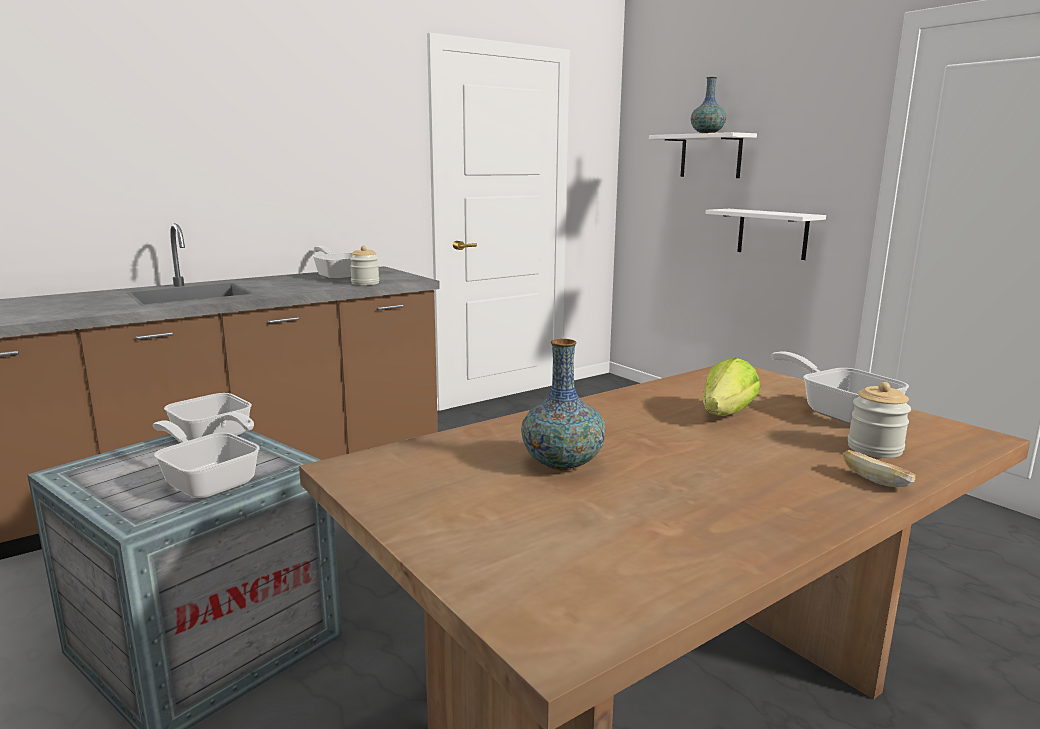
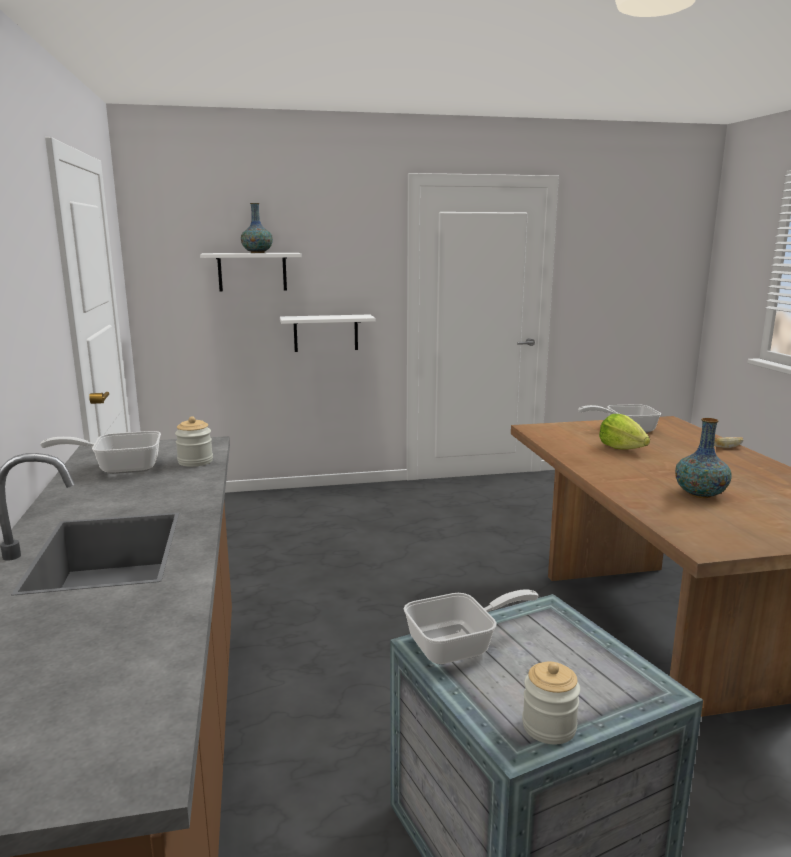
camera: 65 degrees left, 0 degrees up
frying pan [153,420,260,499] -> none
jar [848,382,911,458] -> jar moved to [522,662,580,744]

